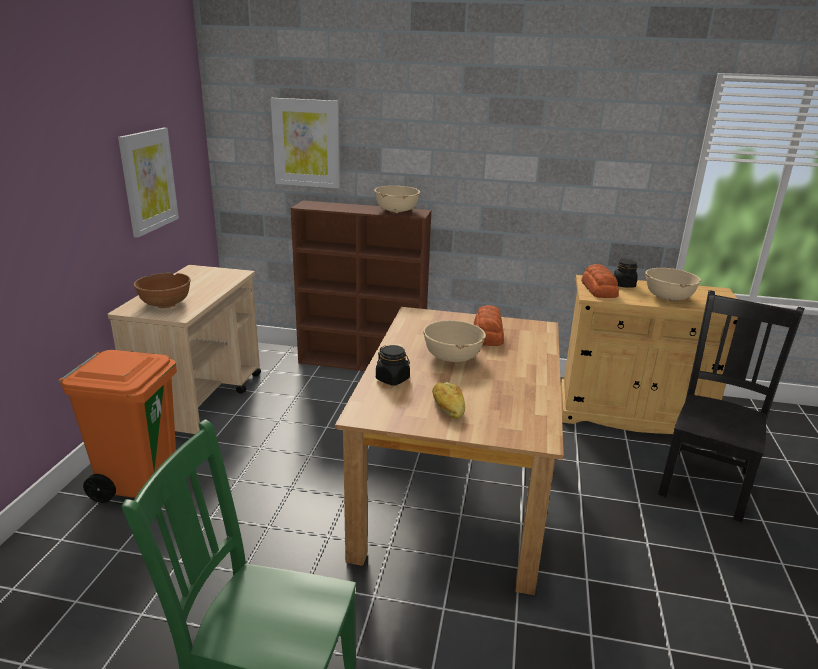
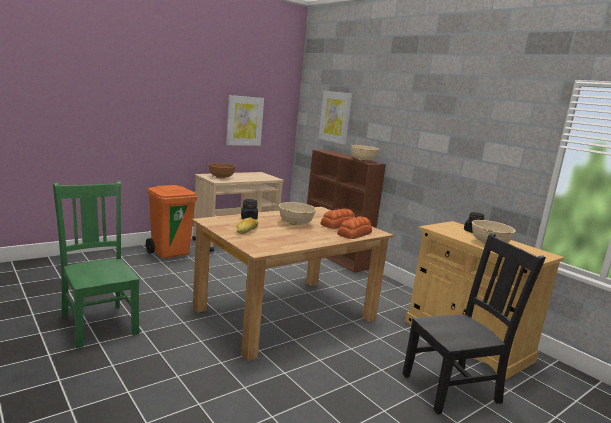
camera: 40 degrees right, 10 degrees down
bread [581,264,619,298] -> bread moved to [337,216,372,239]

